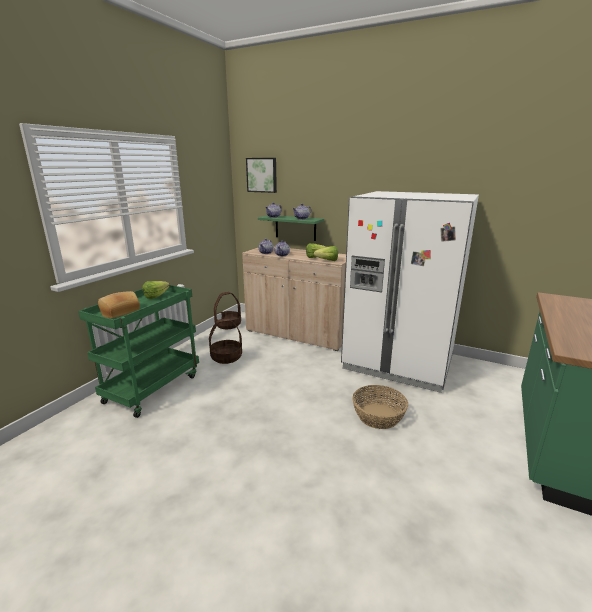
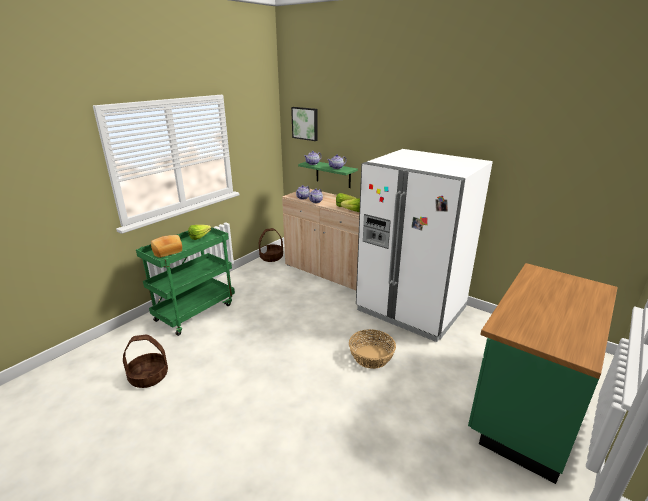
camera: 10 degrees right, 5 degrees up
basket [209,318,242,364] -> basket moved to [123,335,168,388]

